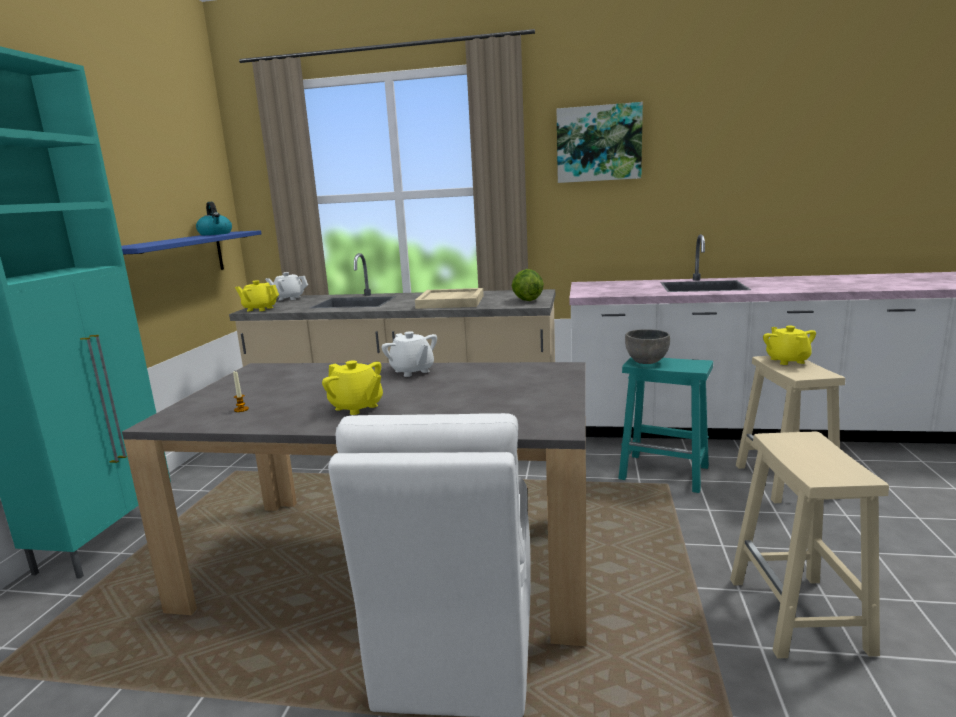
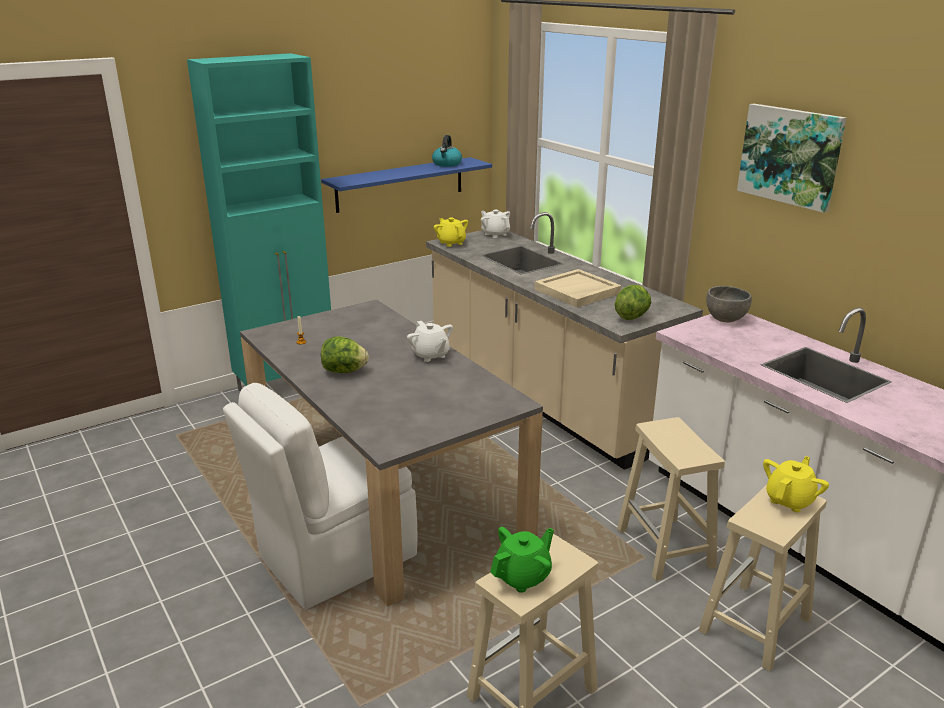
camera: 45 degrees right, 10 degrees up
yellow teapot [322,360,383,415] -> lettuce [321,336,369,373]
white teapot [381,331,437,377] -> white teapot turned 45 degrees counterclockwise [407,321,453,362]
turquoise stool [618,357,713,493] -> beige stool [617,417,725,581]
grey bowl [625,329,670,364] -> grey bowl moved to [706,286,752,322]
none -> green teapot [490,527,554,593]

